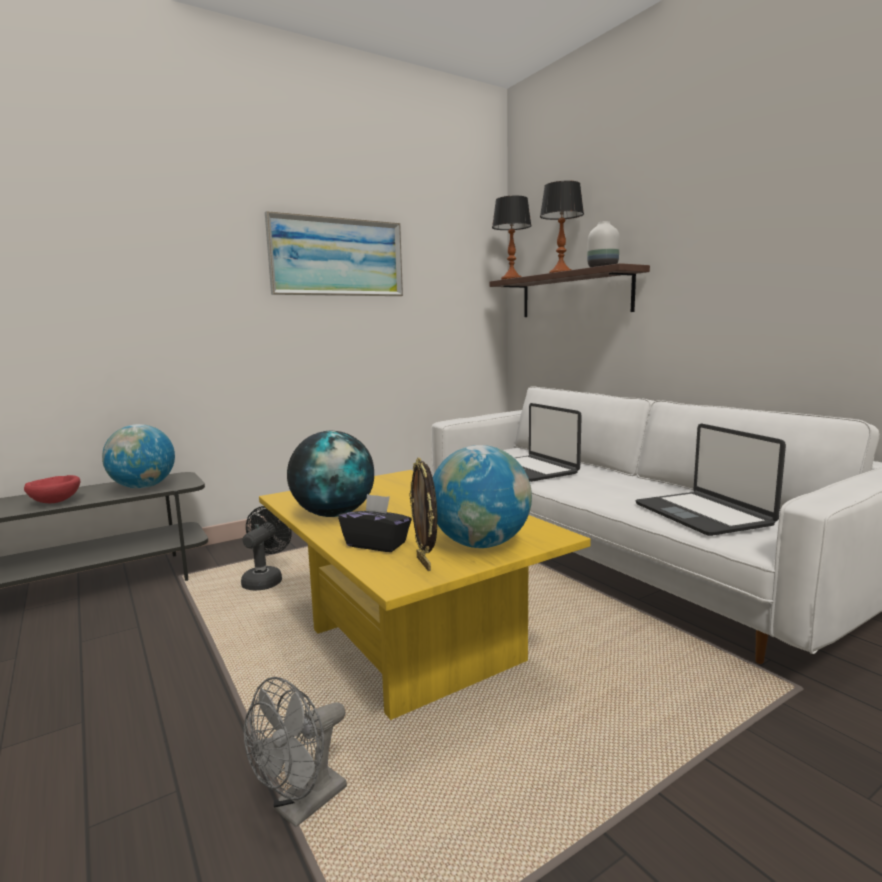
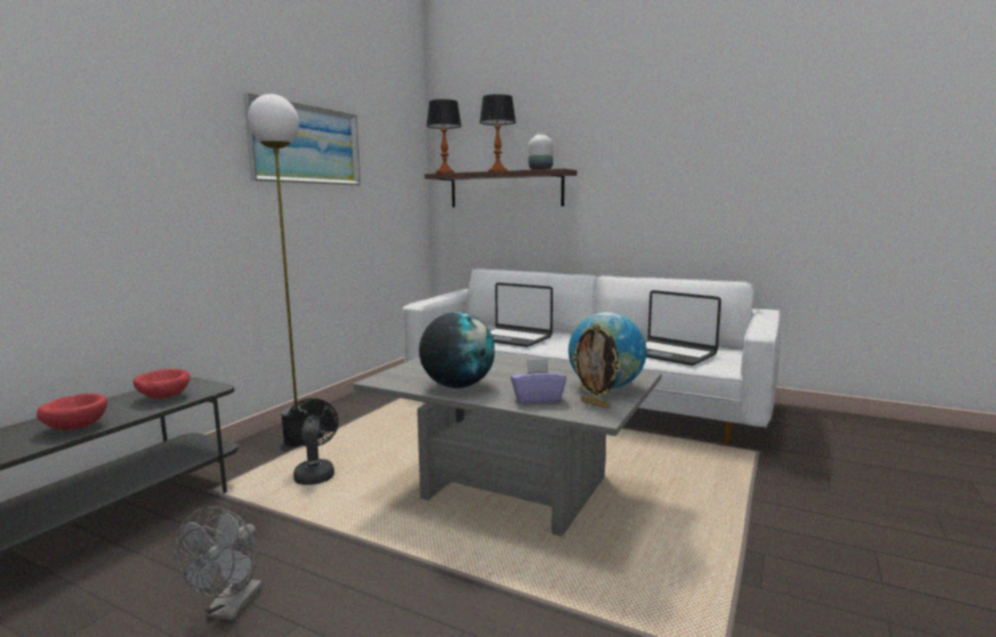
camera: 30 degrees left, 0 degrees up
globe [102,424,175,489] -> red bowl [133,369,190,399]
grey fan [244,677,347,827] -> grey fan moved to [174,506,263,620]
yellow coffee table [259,470,591,720] -> grey coffee table [353,353,662,537]
black tissue box [338,494,412,552] -> purple tissue box [510,359,566,404]
none -> floor lamp [248,94,309,446]

